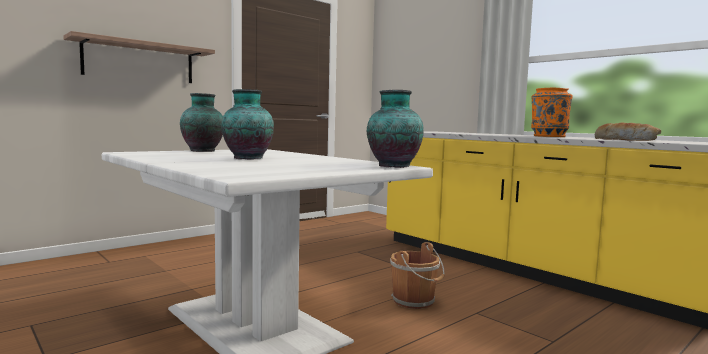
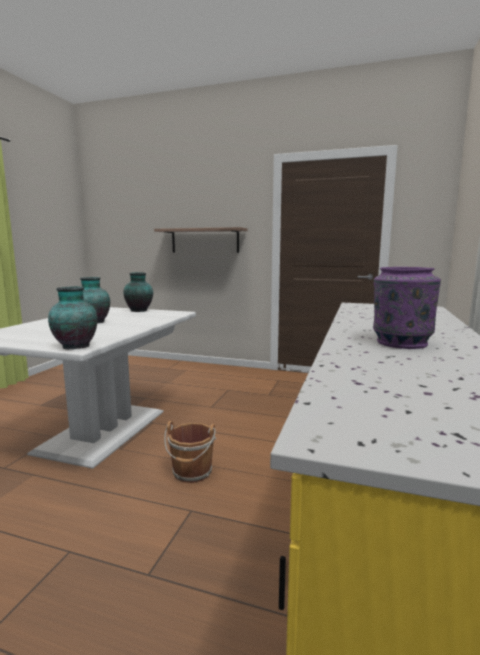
camera: 60 degrees right, 5 degrees up
orange vase [531,88,573,137] -> purple vase [373,267,441,349]
bread [595,123,661,141] -> none

